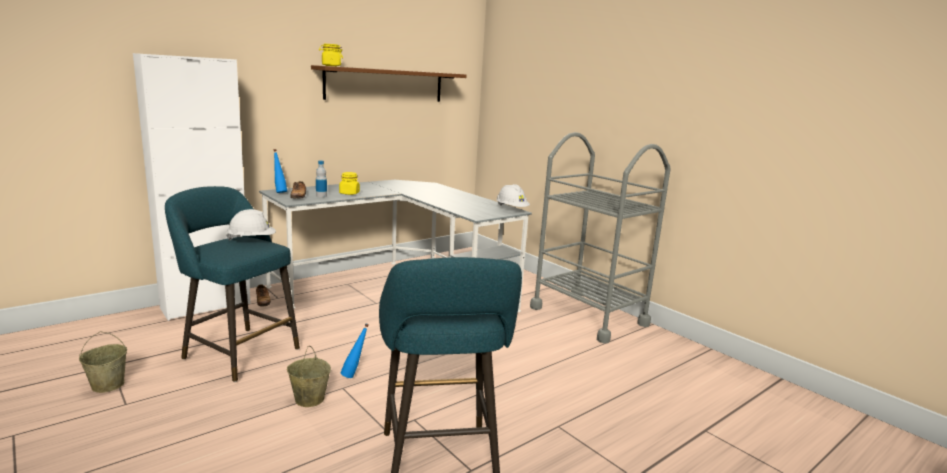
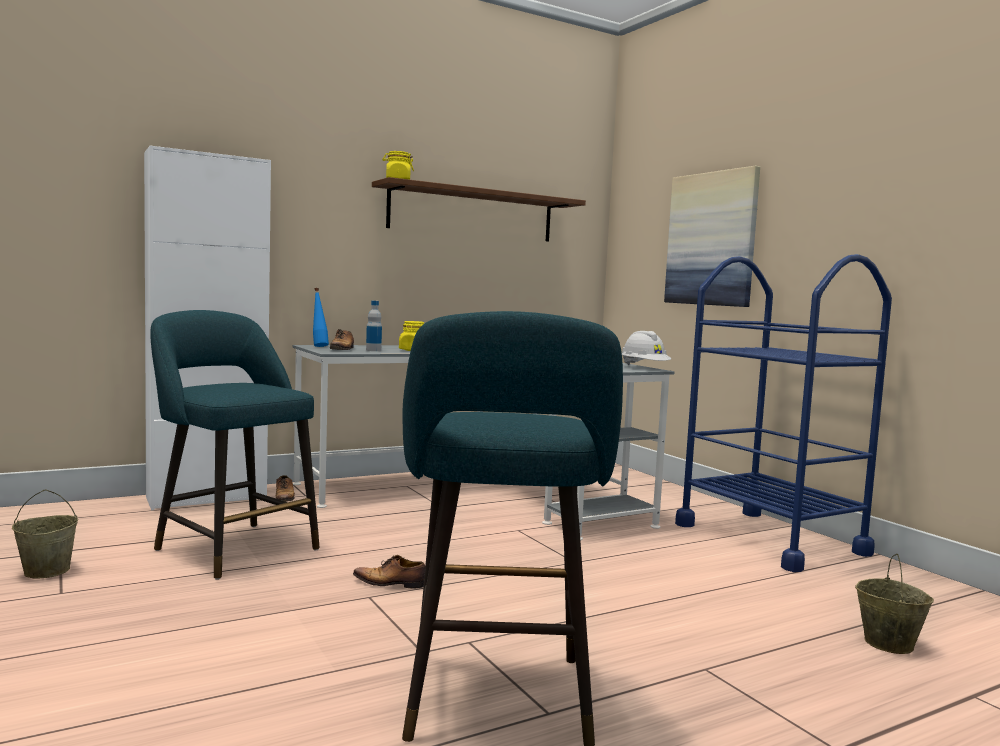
camera: 10 degrees right, 10 degrees down
white hard hat [226,209,276,240] -> none
beige bucket [287,346,331,407] -> beige bucket moved to [855,554,934,654]
blue bottle [341,323,369,378] -> shoe [353,555,425,589]
grey cart [530,132,671,344] -> blue cart [675,254,892,572]
none -> picture [664,166,760,307]

